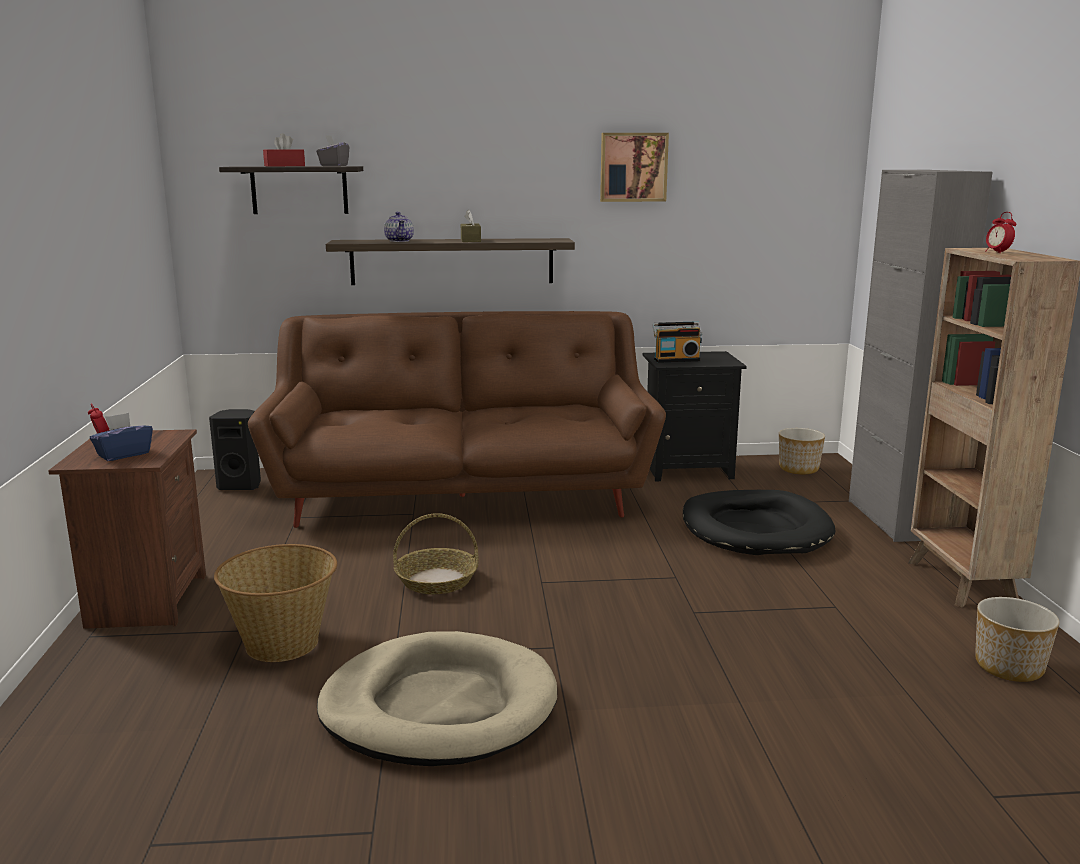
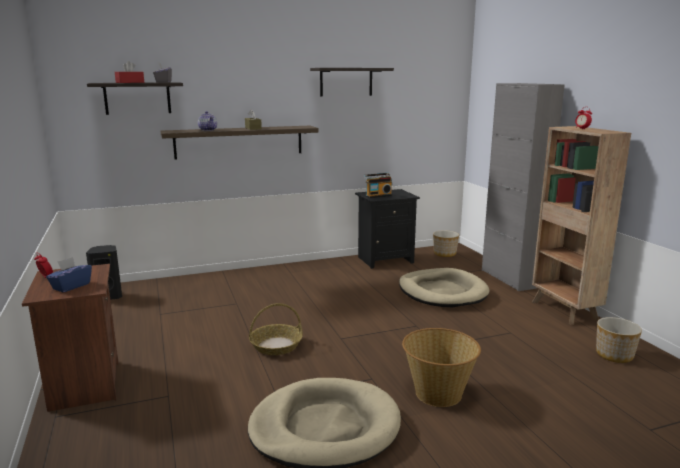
camera: 15 degrees left, 0 degrees up
basket [214,544,337,662] -> basket moved to [402,328,481,407]
brown sofa [248,311,666,528] -> none
picture [600,133,669,202] -> shelf [310,68,394,97]
black dog bed [683,490,836,555] -> beige dog bed [399,268,490,307]

